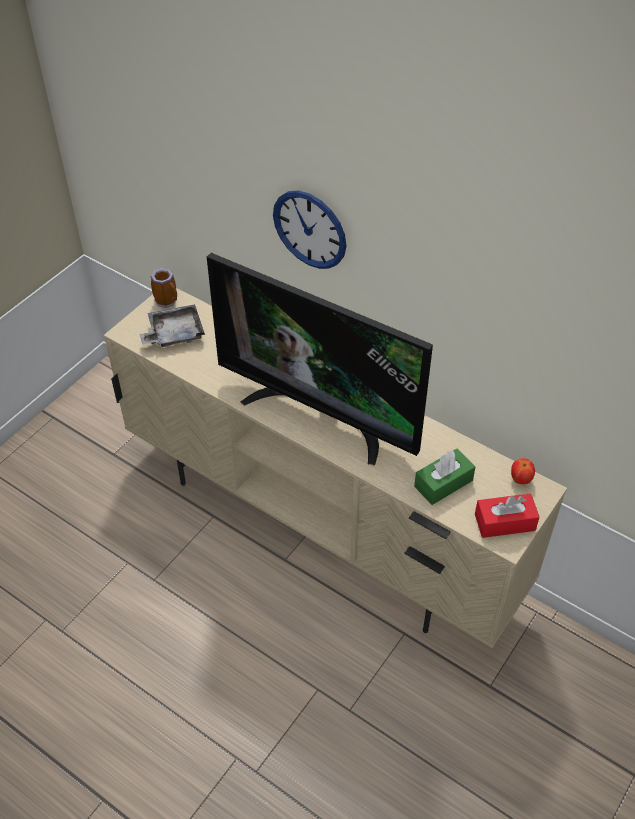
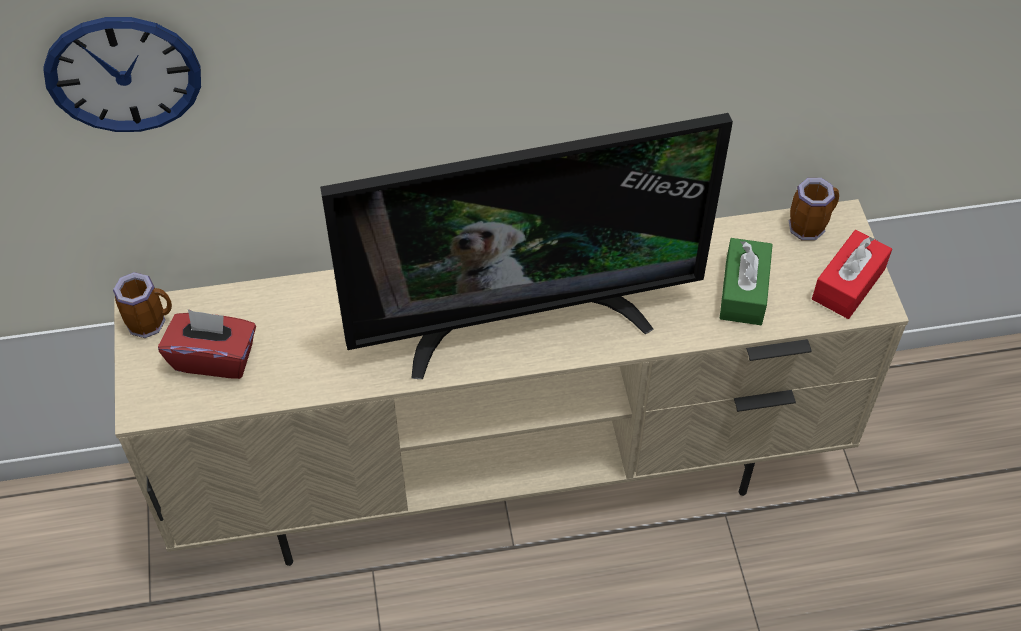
camera: 45 degrees left, 5 degrees up
grey tray [140,304,205,347] -> red tissue box [158,309,256,379]
wall clock [273,190,346,269] -> wall clock moved to [43,17,201,132]
apple [511,459,535,484] -> mug [789,178,839,240]

